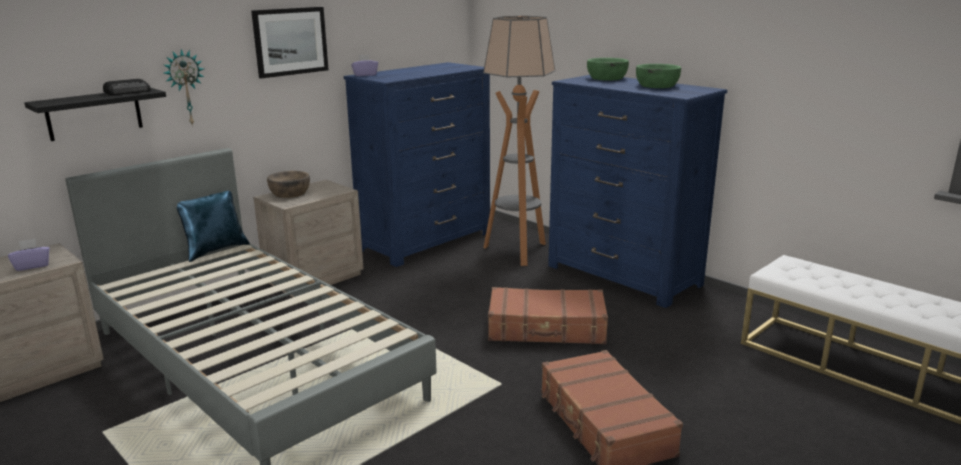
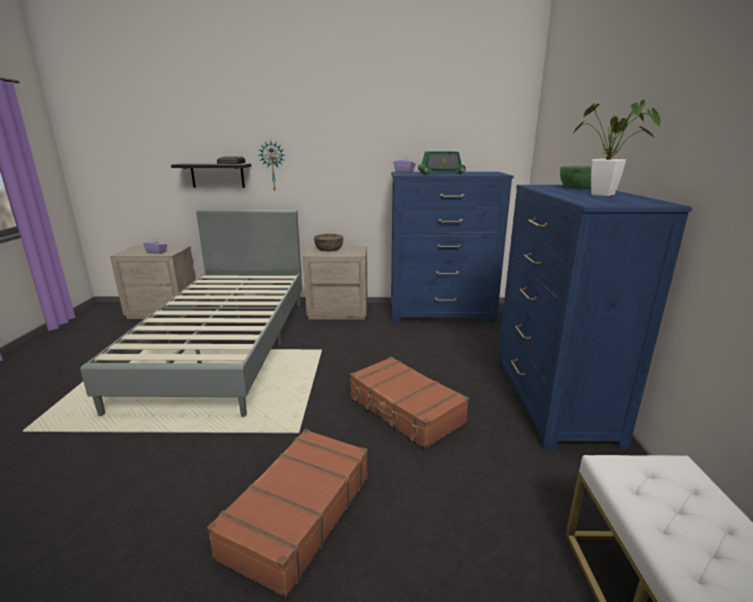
camera: 45 degrees right, 0 degrees up
blue pillow [177,191,250,262] -> none
picture [251,7,329,78] -> none
floor lamp [483,16,555,266] -> none
green bowl [636,64,681,88] -> potted plant [574,99,661,196]
none -> radio [418,151,466,175]

